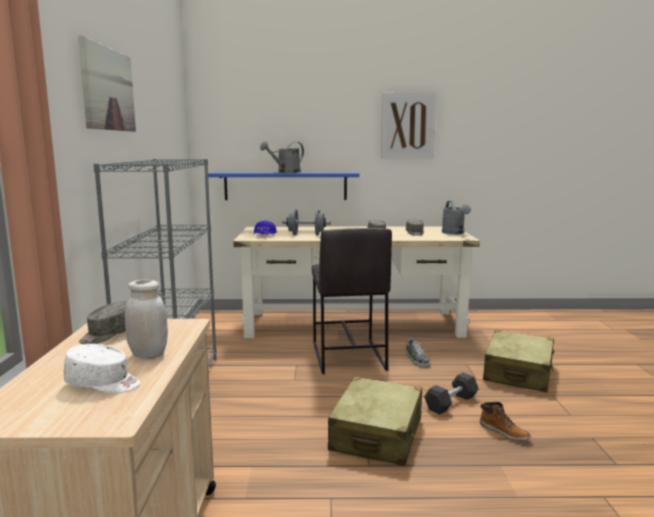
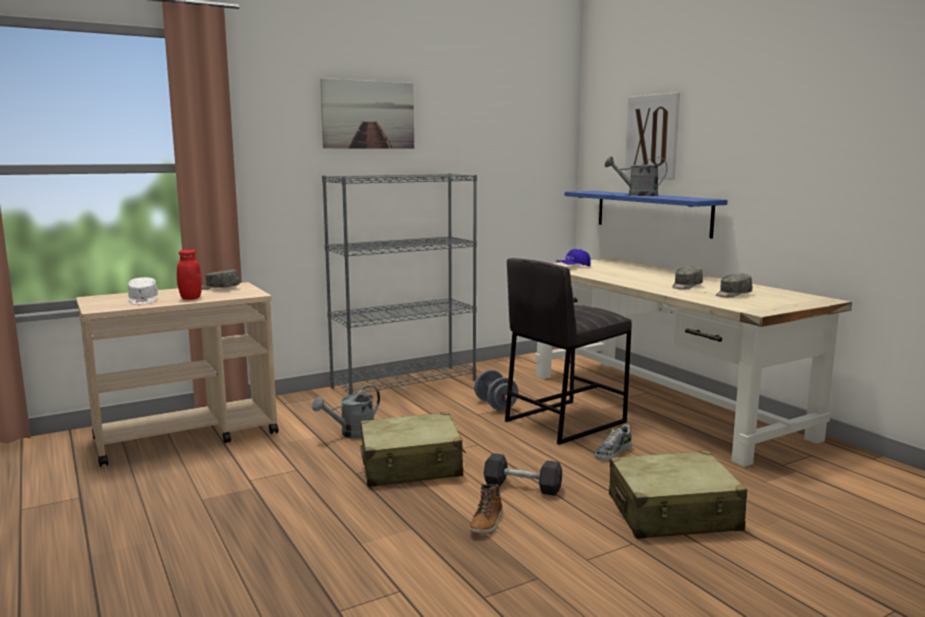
camera: 60 degrees right, 0 degrees up
white jar [125,280,168,359] -> red jar [177,249,202,300]
grey dumbbell [282,209,330,235] -> grey dumbbell moved to [474,370,518,411]
picture [381,92,437,159] -> picture moved to [625,92,680,180]
grey watering can [442,201,471,234] -> grey watering can moved to [312,386,380,438]

